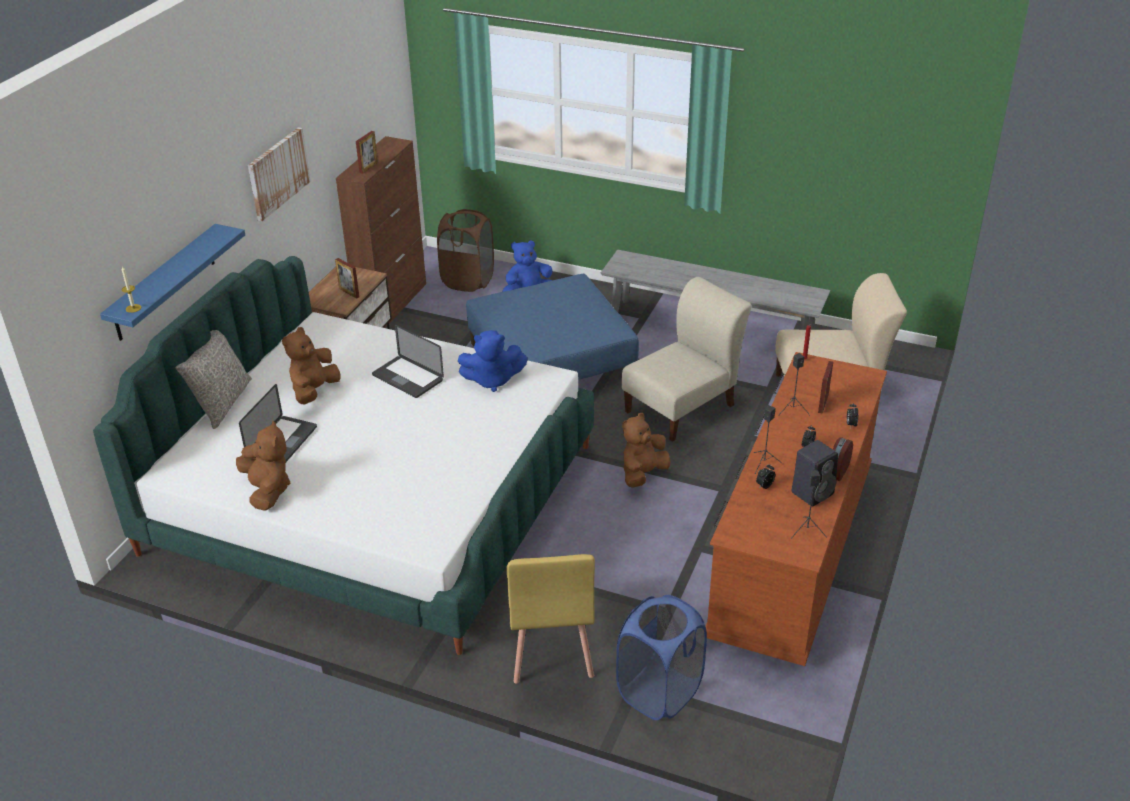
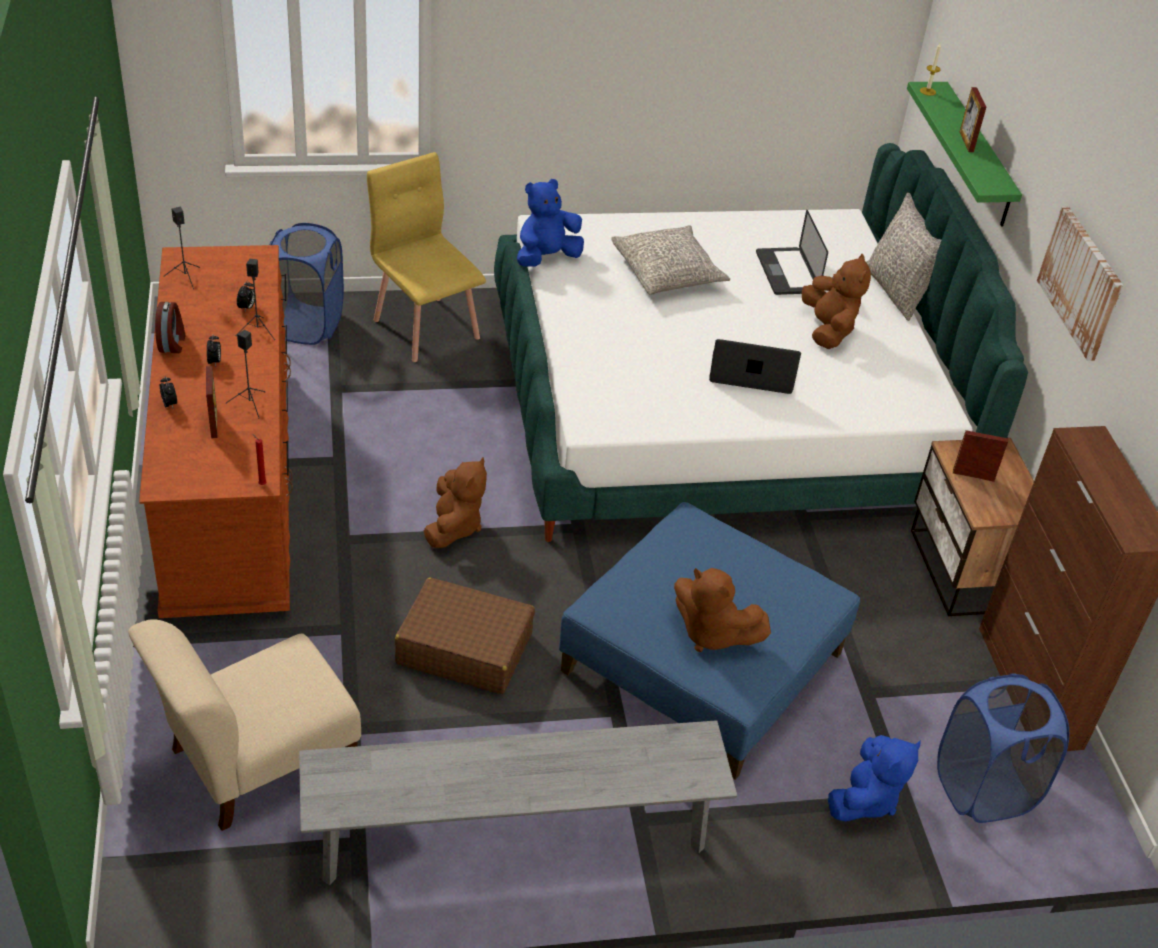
camera: 145 degrees right, 5 degrees up
blue shelf [100,224,245,341] -> green shelf [907,82,1022,227]
brown plush toy [236,421,290,510] -> brown plush toy moved to [674,568,771,652]
picture frame [356,131,378,174] -> picture frame moved to [960,87,986,152]
brown laundry basket [437,209,494,292] -> blue laundry basket [937,673,1069,823]
blue plush toy [458,330,528,392] -> blue plush toy moved to [517,179,584,267]
beige chair [622,277,752,442] -> brown suitcase [395,578,535,694]
black speaker [792,440,838,507] -> none
none -> grey pillow [611,225,730,294]

